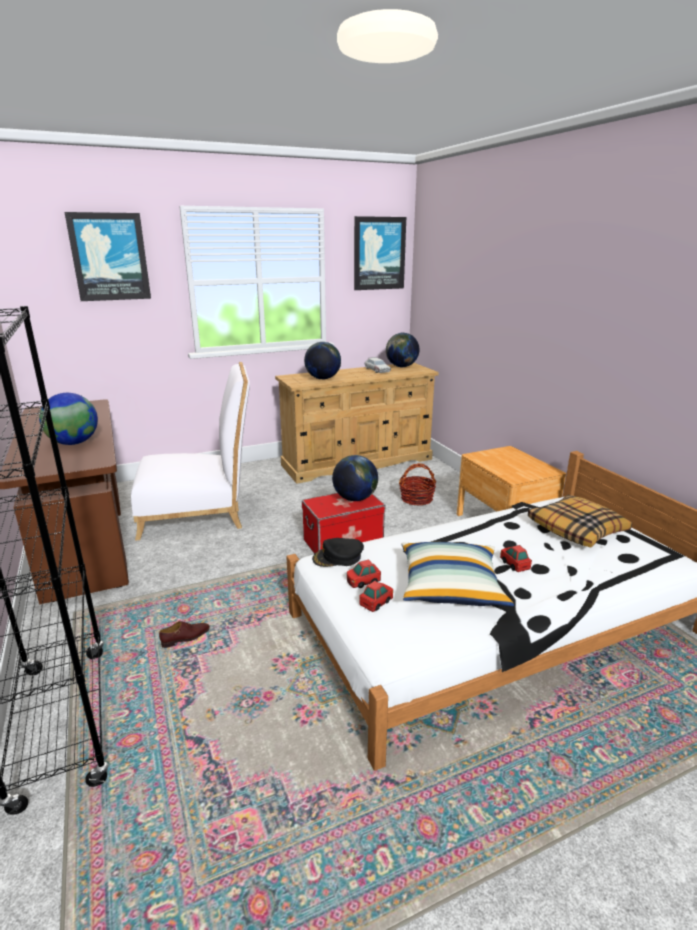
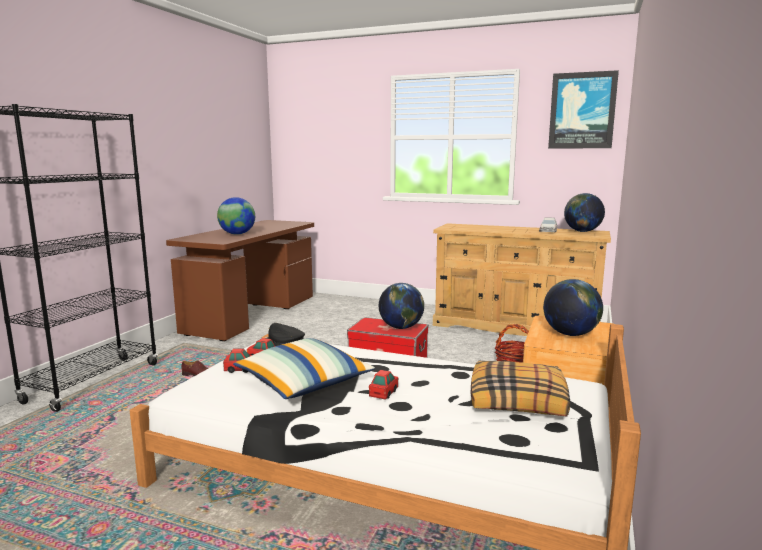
camera: 45 degrees right, 10 degrees down
picture [64,212,151,301] -> none
white chair [131,362,250,541] -> none
globe [304,342,341,379] -> globe moved to [543,279,603,336]

